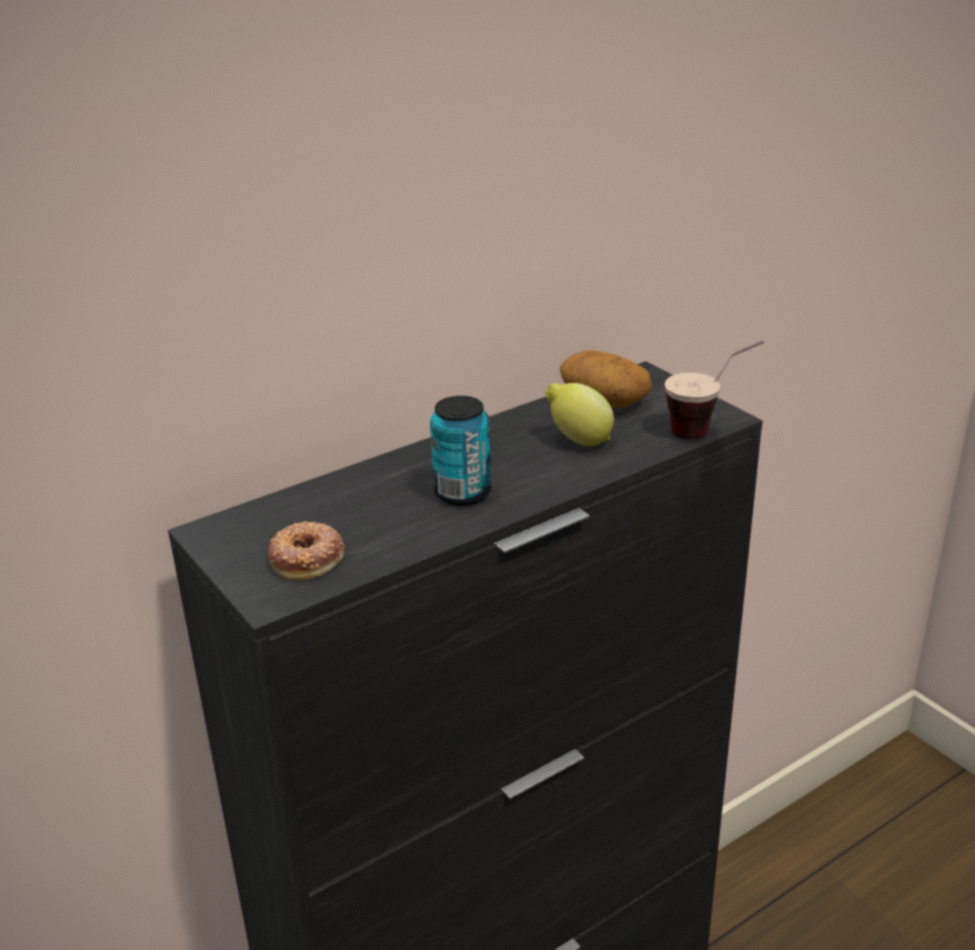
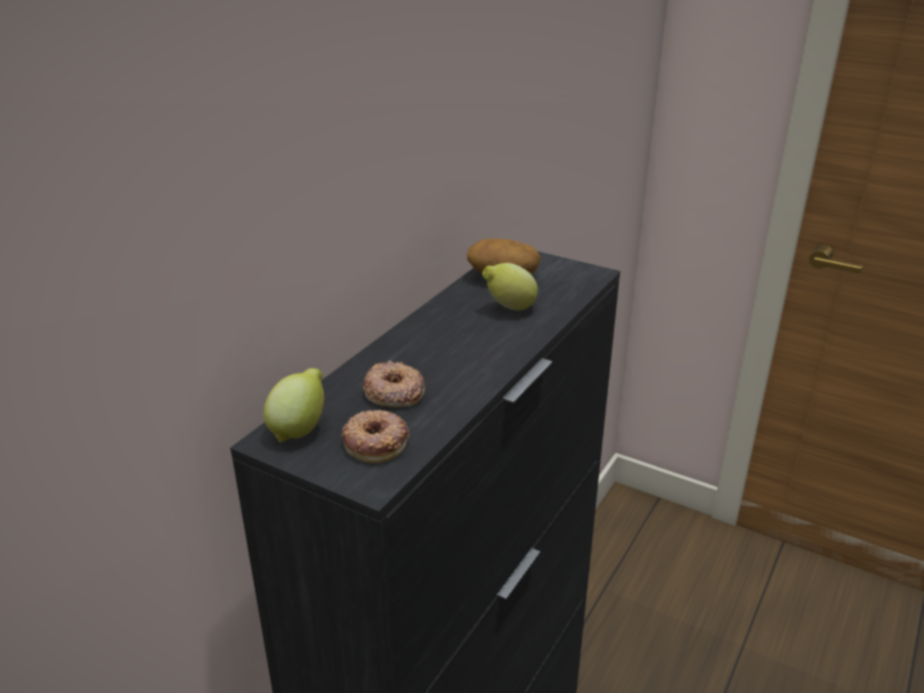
camera: 25 degrees left, 0 degrees up
can [430,396,491,506] -> none
cup [665,340,764,440] -> none
none -> lemon [263,368,324,442]
none -> donut [363,361,425,408]

